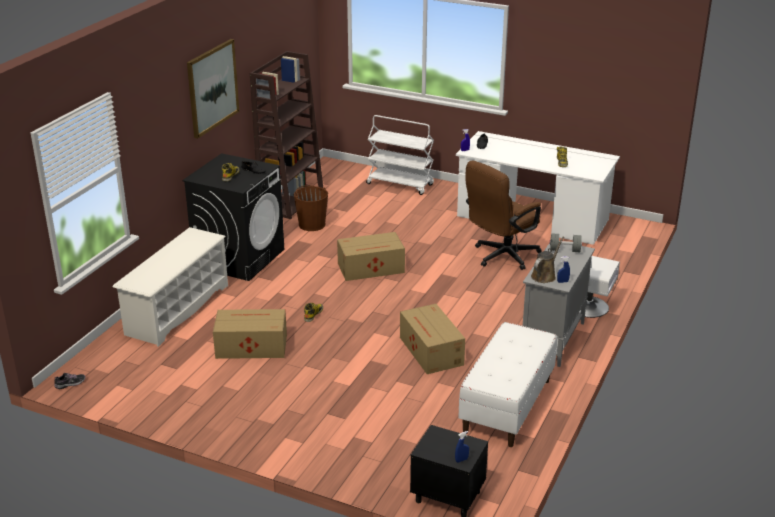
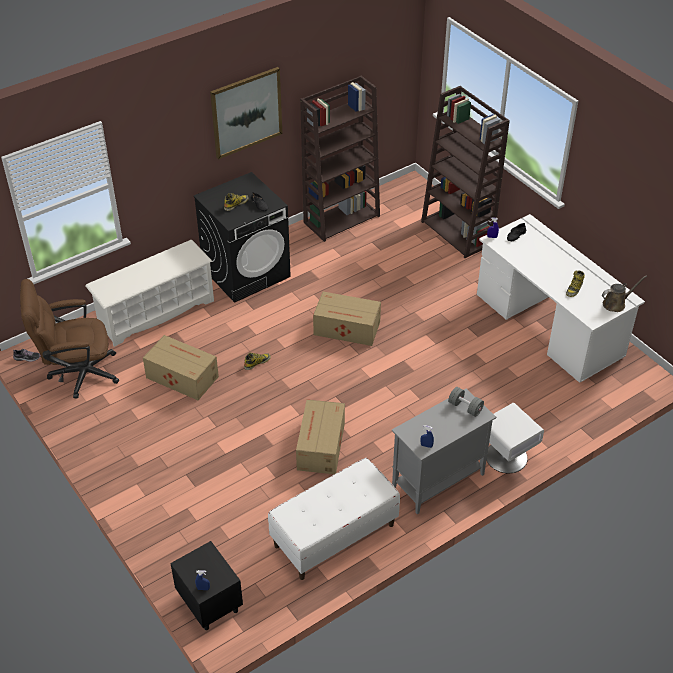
camera: 30 degrees right, 15 degrees up
brown bucket [294,185,328,231] -> none
white cart [366,115,434,195] -> brown bookcase [421,86,510,258]
brown office chair [466,160,542,270] -> brown office chair moved to [20,279,119,398]
brown watering can [531,236,564,283] -> brown watering can moved to [602,276,647,312]

